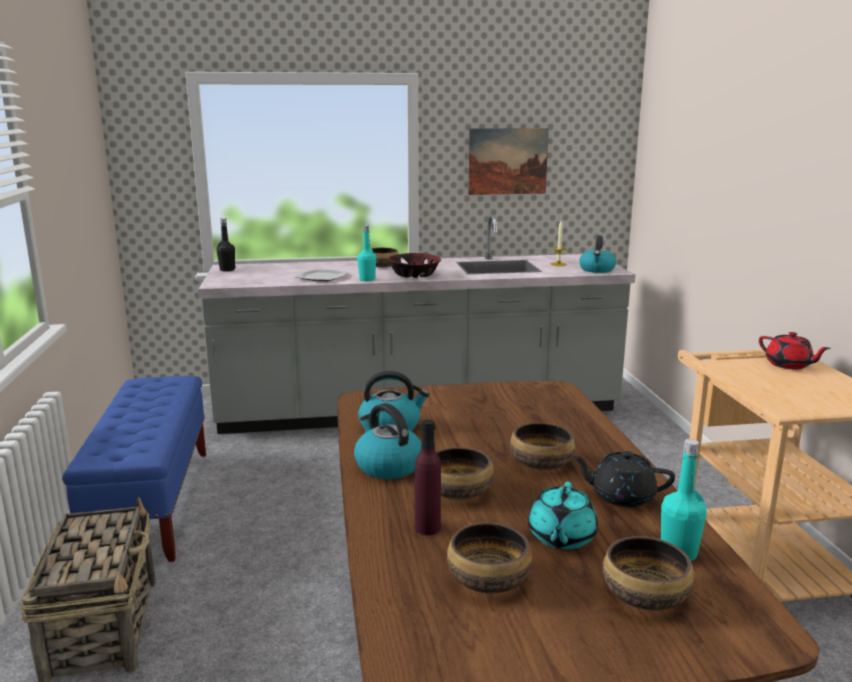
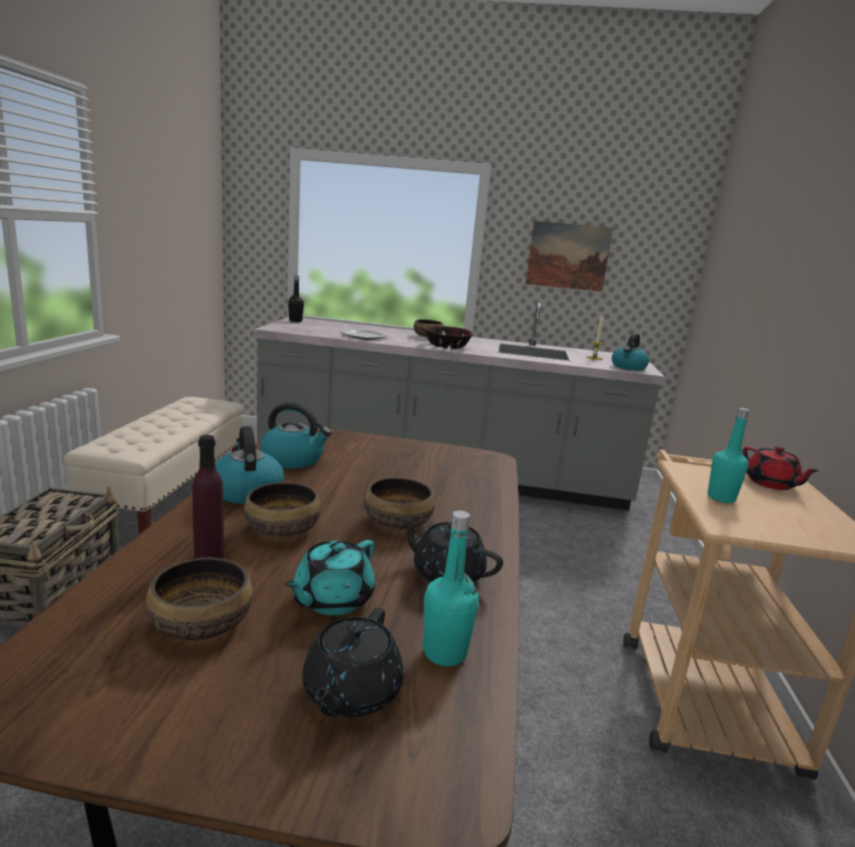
camera: 15 degrees right, 0 degrees up
blue bench [62,376,206,562] -> beige bench [64,397,243,534]
turquoise bottle [357,225,376,281] -> turquoise bottle moved to [707,408,750,503]
bowl [602,536,694,611] -> black teapot [302,608,404,717]

